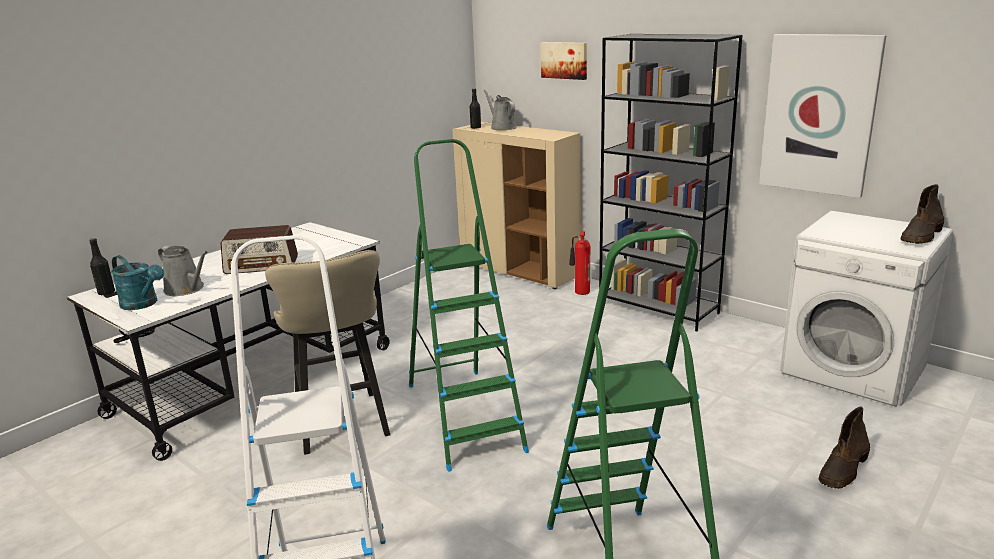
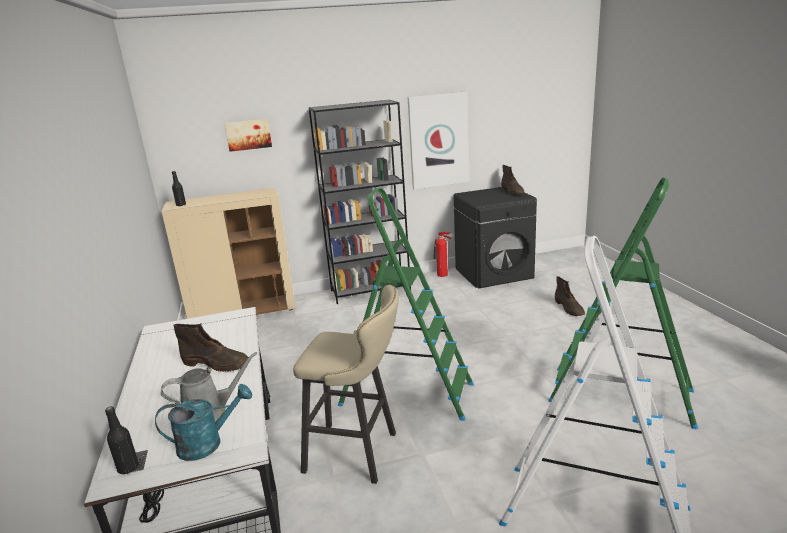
camera: 55 degrees left, 0 degrees up
radio [221,225,298,274] -> brown boot [173,323,248,372]
grey watering can [484,90,517,130] -> none
fire extinguisher [569,231,590,295] -> fire extinguisher moved to [433,232,451,277]
white washing machine [780,211,953,407] -> black washing machine [454,187,537,288]

